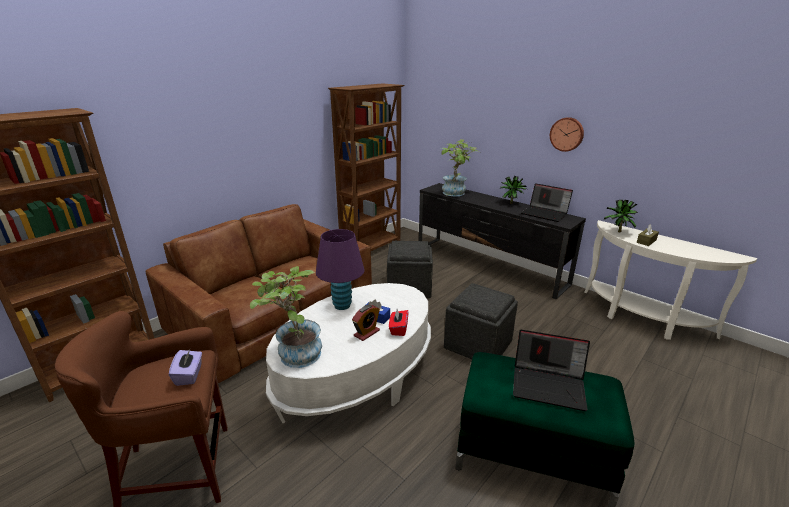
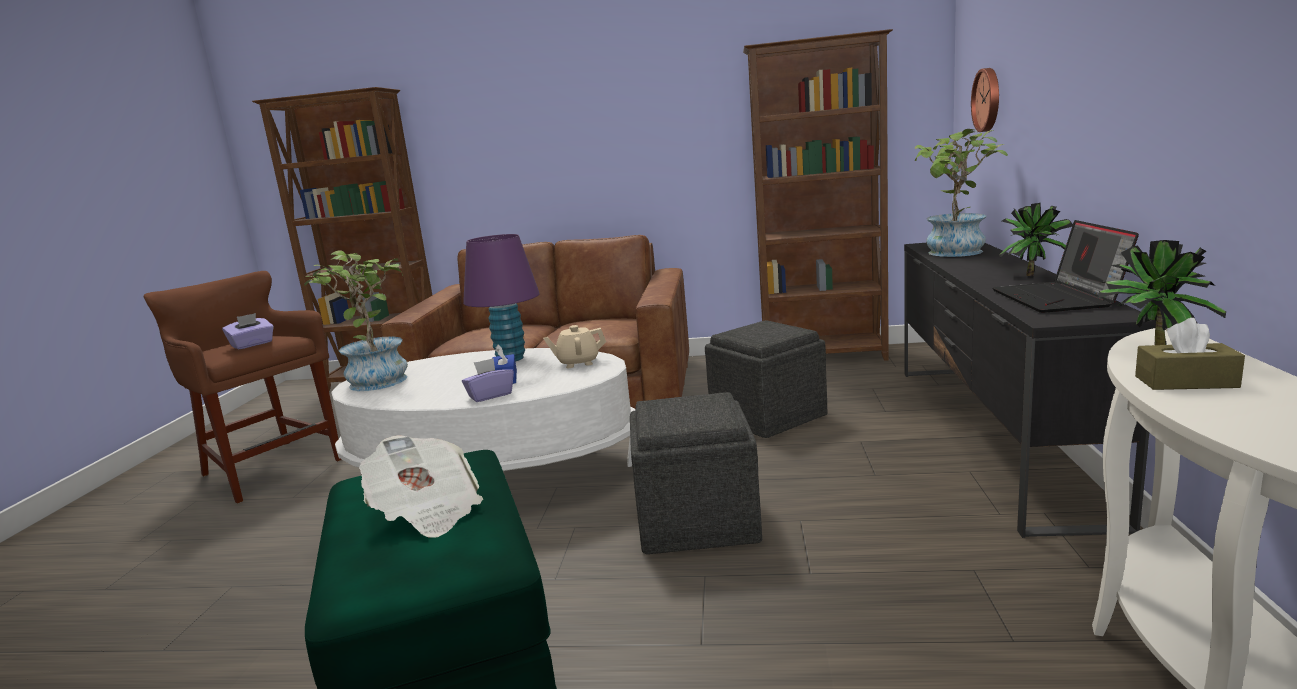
camera: 55 degrees right, 10 degrees down
alarm clock [352,305,380,341] -> none
red tissue box [389,309,409,336] -> purple tissue box [462,358,514,402]
laptop [513,330,590,411] -> newspaper [359,435,483,537]
wall clock [550,117,584,152] -> wall clock moved to [971,68,999,132]
none -> beige teapot [543,325,606,368]

